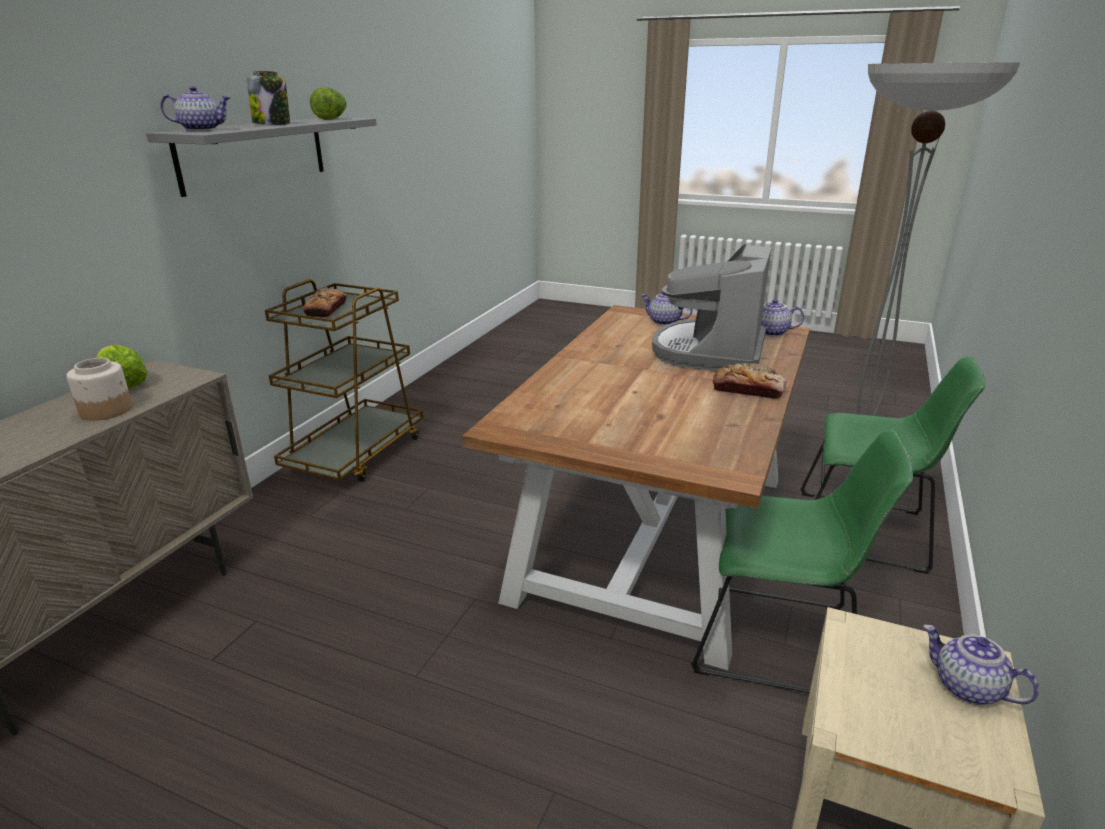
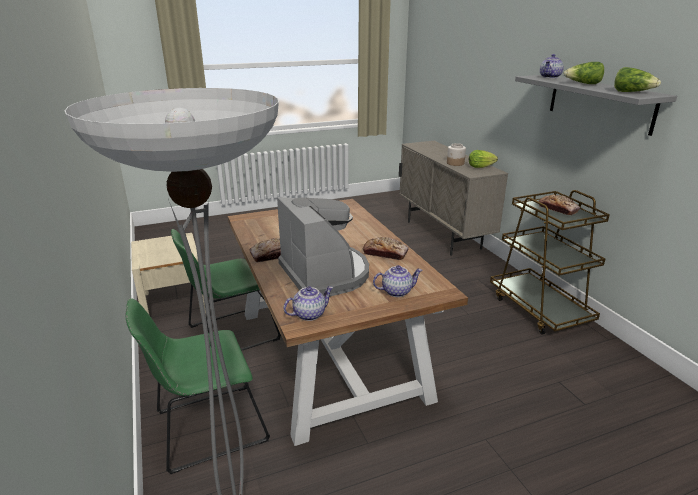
camera: 135 degrees right, 0 degrees up
jar [247,71,290,125] -> lettuce [564,62,604,84]
teapot [923,625,1039,705] -> none
none -> bread [363,237,409,260]

